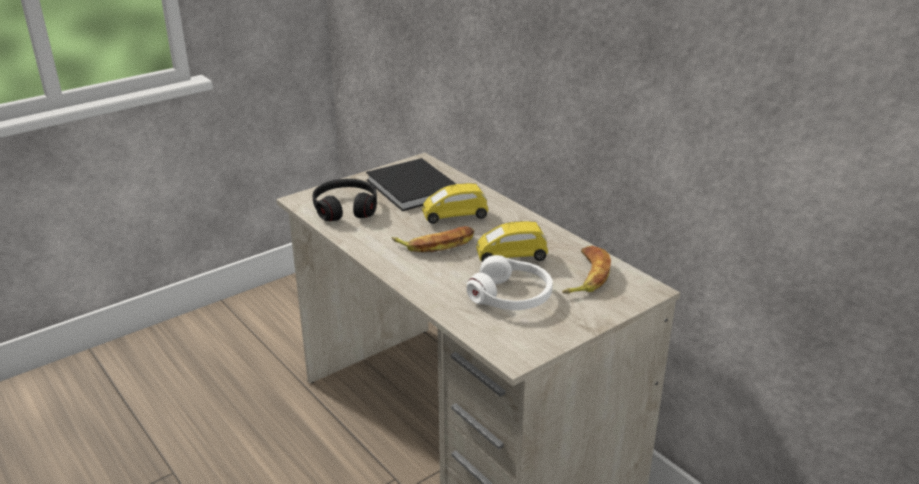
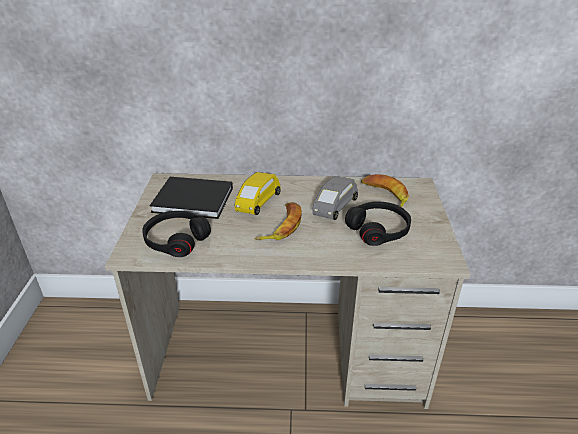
camera: 50 degrees left, 5 degrees up
white headphones [467,255,553,310] -> black headphones [345,202,411,246]
yellow toy car [476,221,548,262] -> grey toy car [312,176,358,220]

